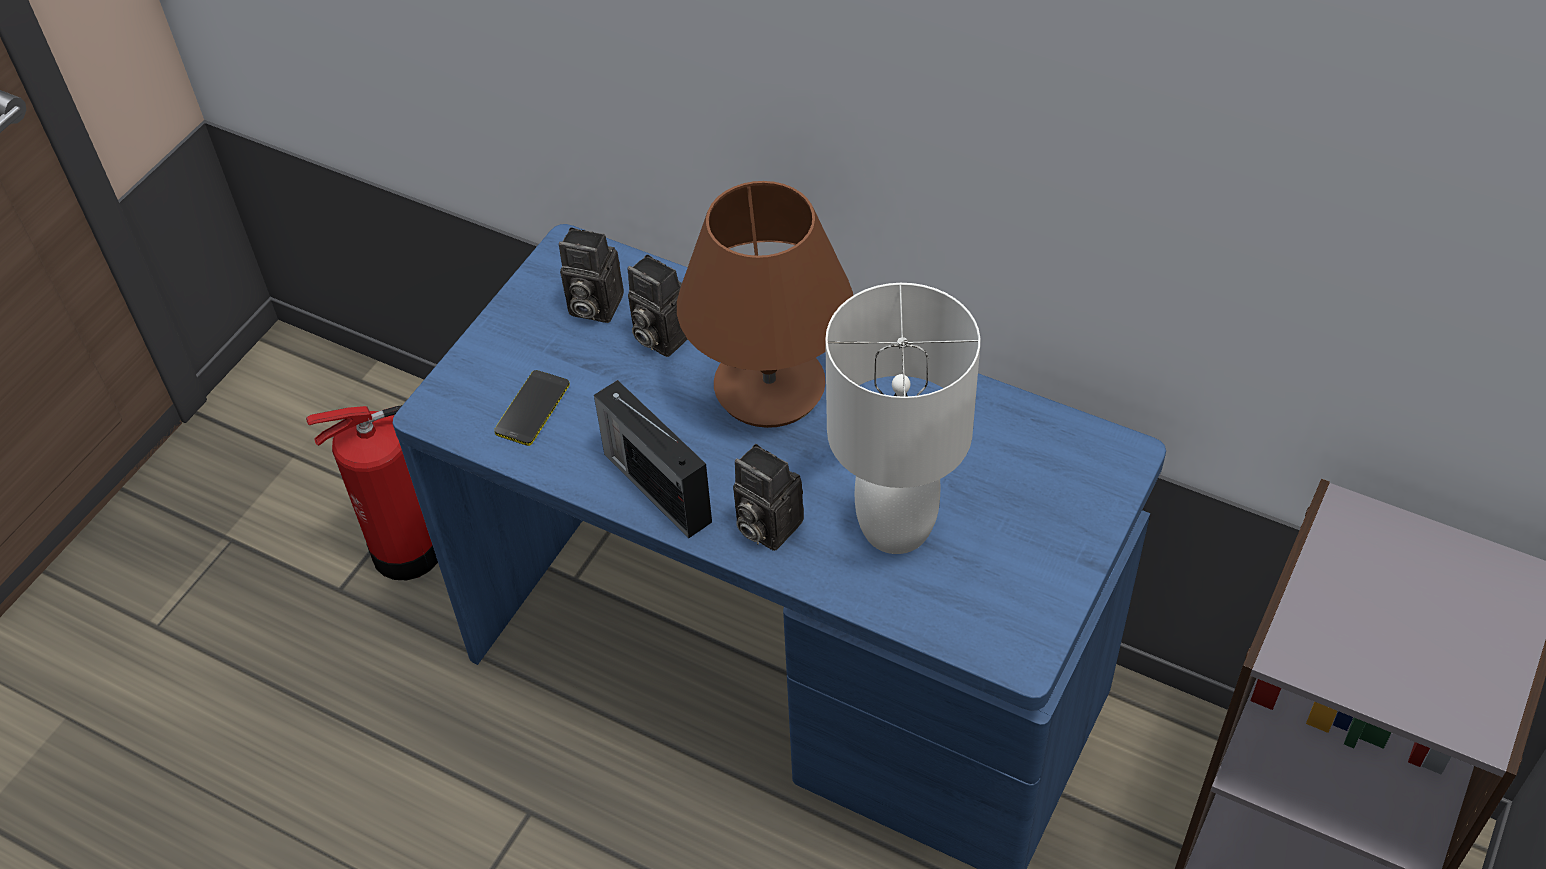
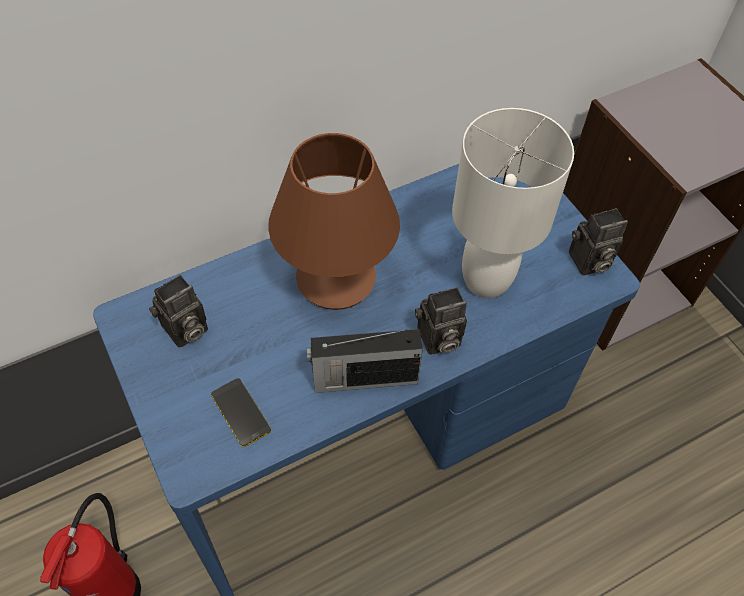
camera: 60 degrees left, 5 degrees up
camera [627,254,688,357] -> camera moved to [569,208,628,275]

